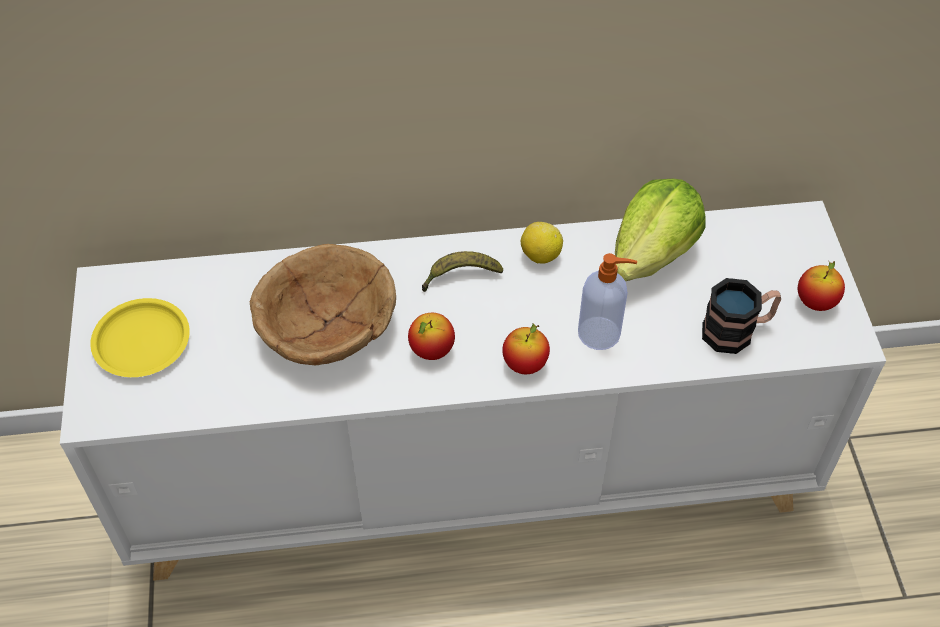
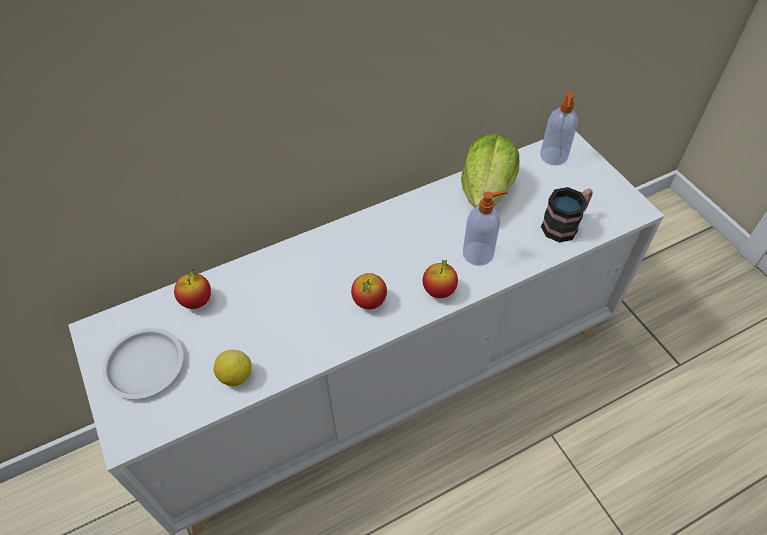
camera: 20 degrees left, 0 degrees up
yellow plate [90,298,190,377] -> white plate [102,328,183,399]
brown bowl [250,244,396,365] -> none
banana [422,251,503,292] -> none
lemon [521,222,563,264] -> lemon moved to [214,350,252,386]
apple [798,260,845,311] -> apple moved to [174,269,211,309]
none -> soap dispenser [540,92,578,165]

